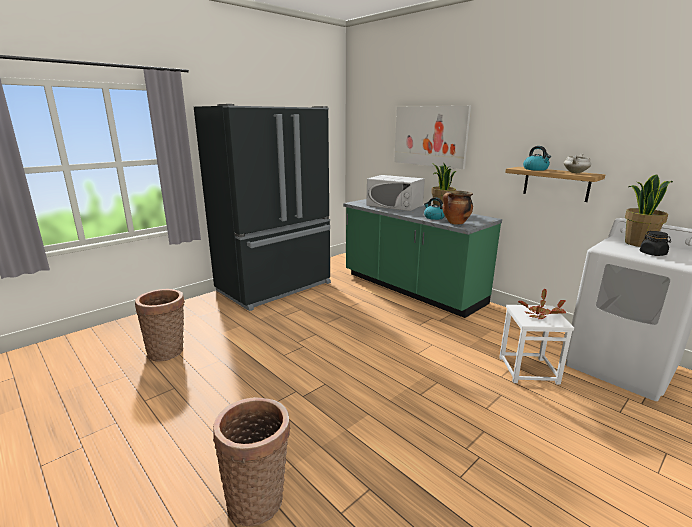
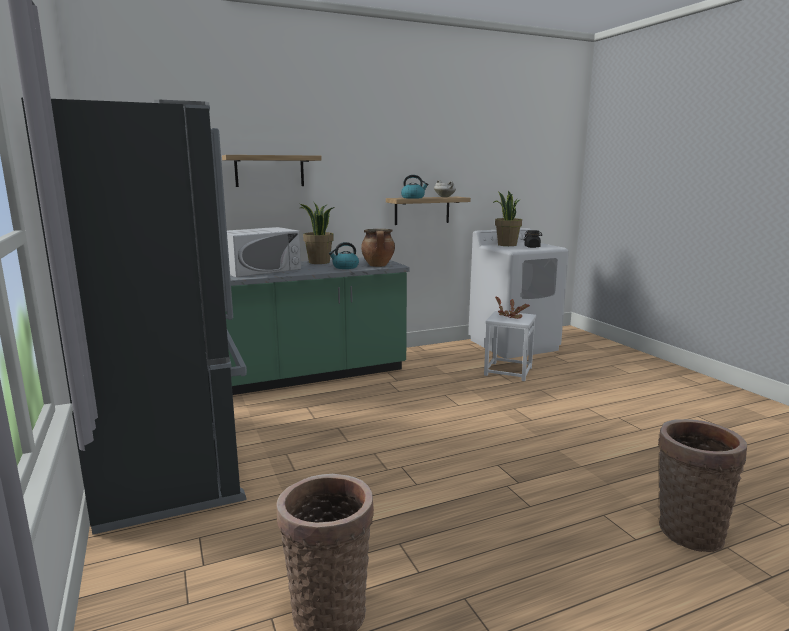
camera: 70 degrees left, 5 degrees down
picture [394,106,471,169] -> shelf [222,155,322,187]

